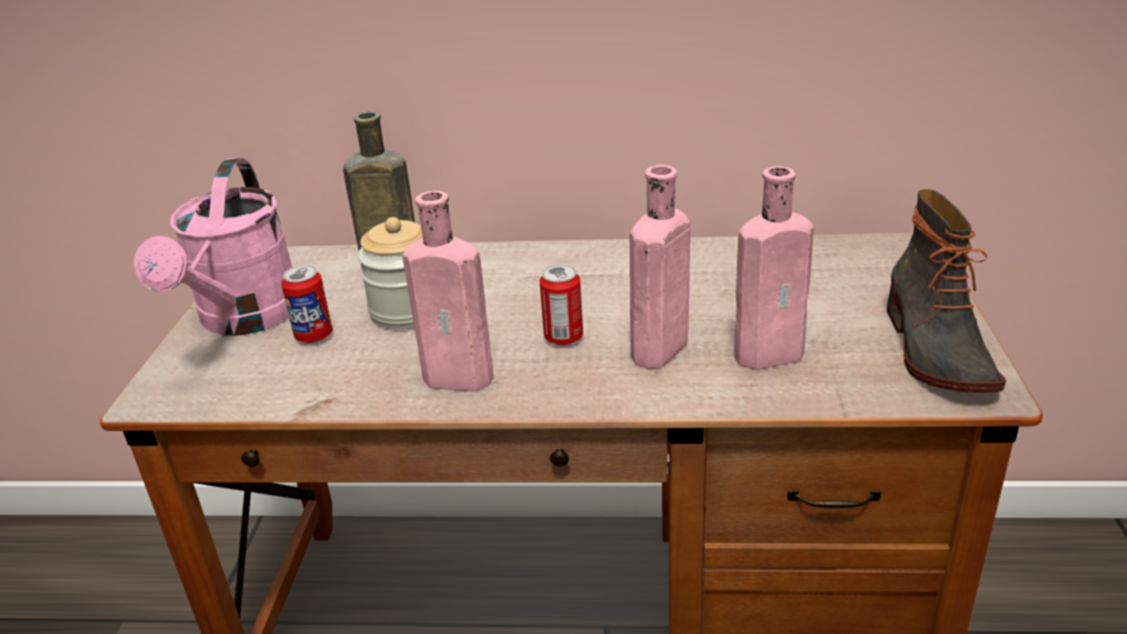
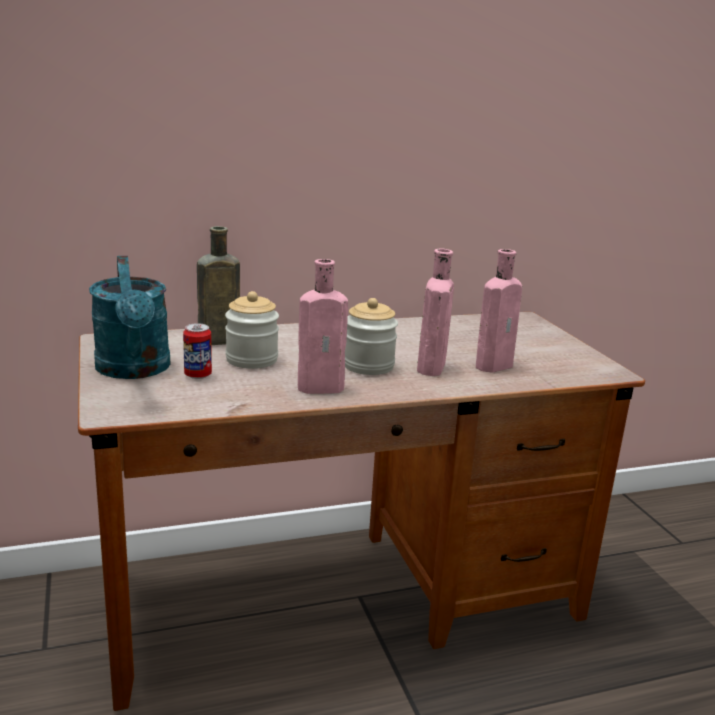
camera: 25 degrees left, 10 degrees down
pink watering can [134,158,292,336] -> turquoise watering can [89,256,171,379]
can [540,265,583,345] -> jar [345,298,398,375]
boot [887,189,1006,393] -> none

